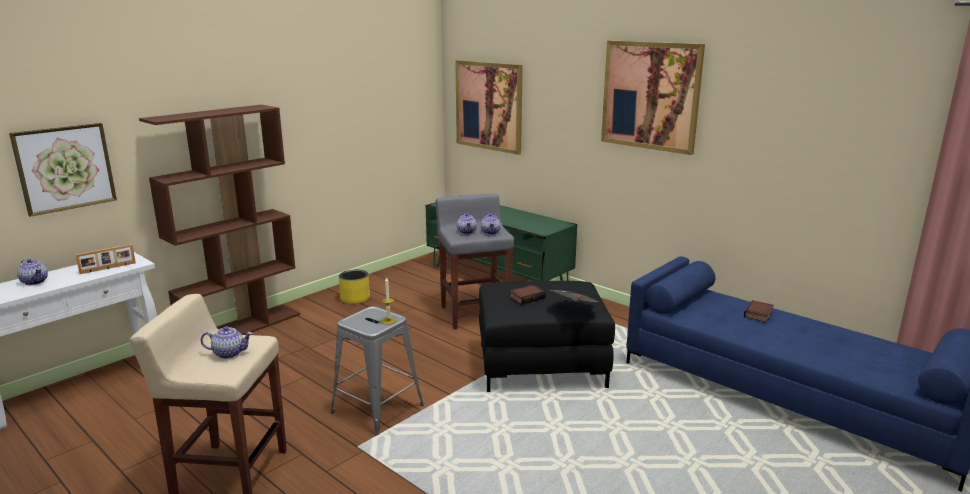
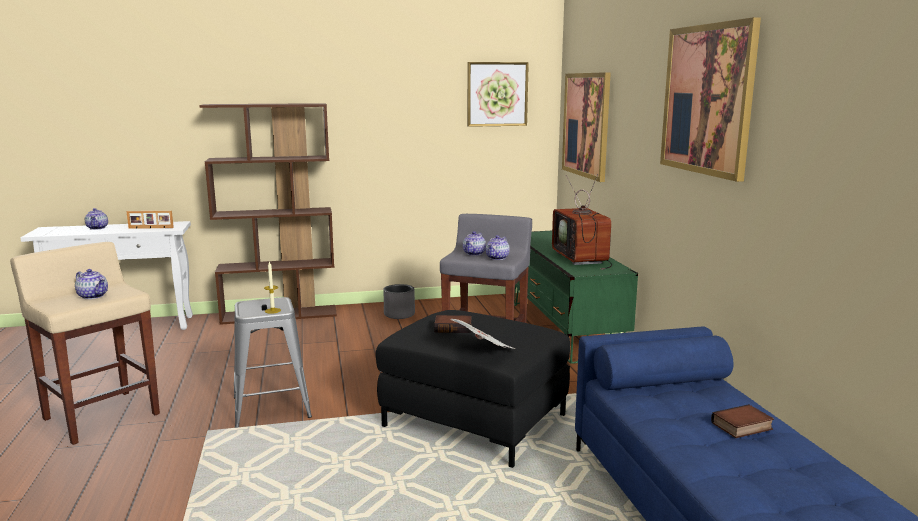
camera: 35 degrees right, 5 degrees down
picture [9,123,117,217] -> picture moved to [467,62,529,127]
yellow planter [339,270,370,304] -> grey planter [383,284,415,319]
none -> television [552,174,612,270]

